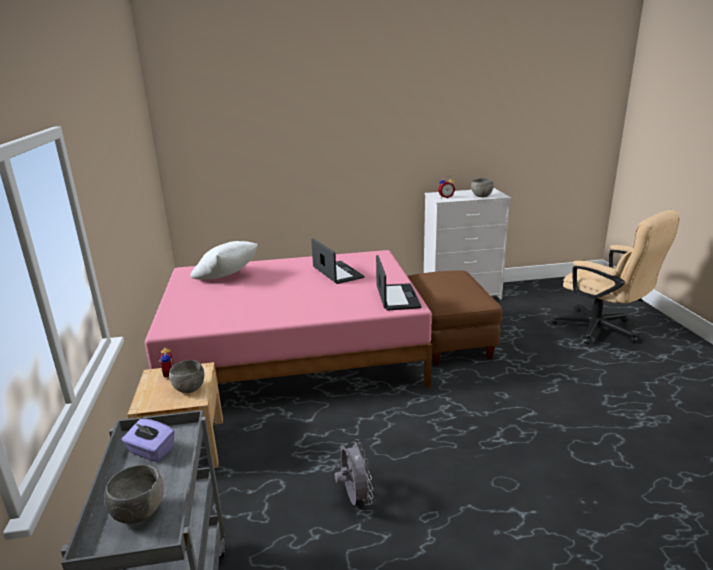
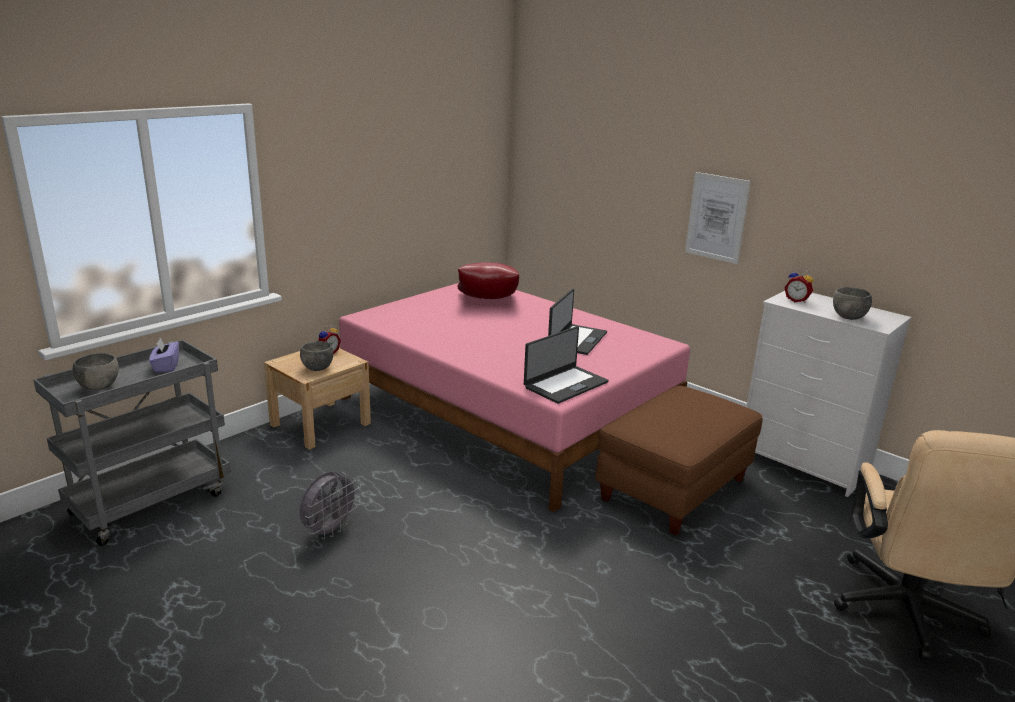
camera: 50 degrees right, 0 degrees up
white pillow [190,241,258,280] -> red pillow [457,262,519,299]
none -> picture [685,172,751,264]

